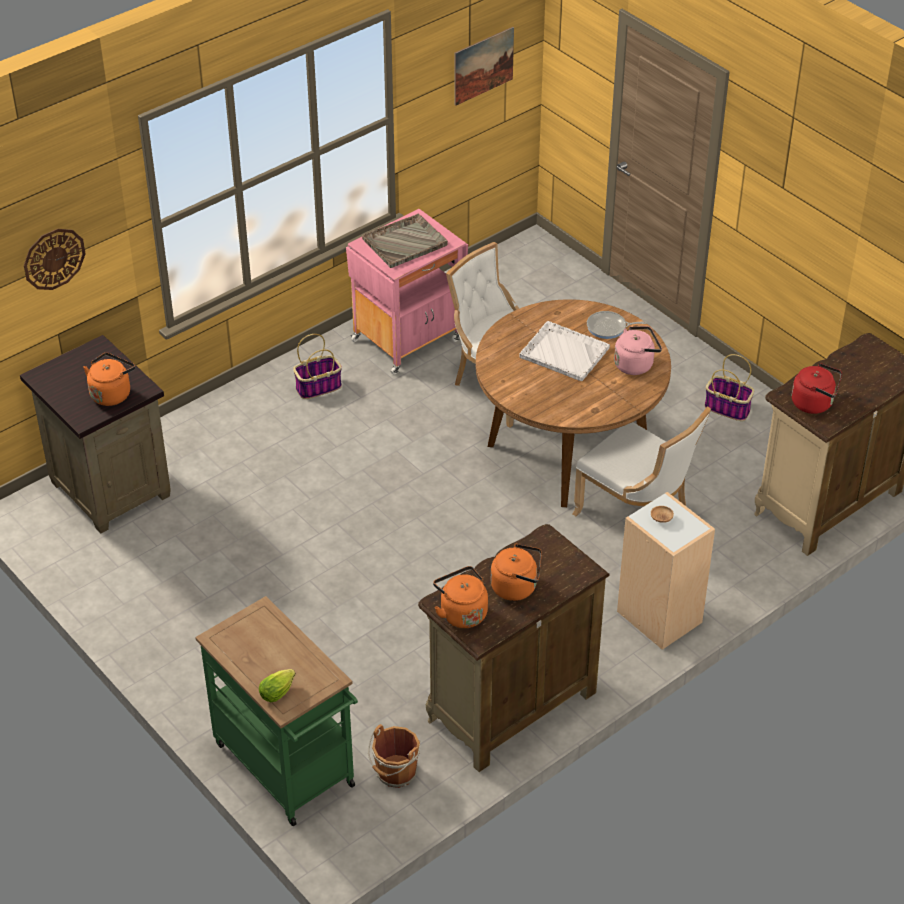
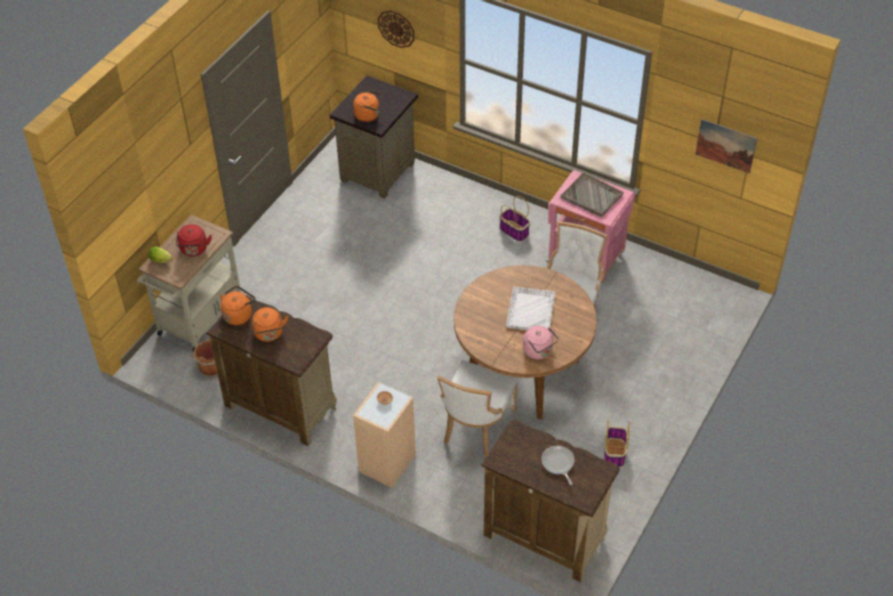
camera: 70 degrees right, 5 degrees up
green cart [195,596,358,826] -> beige cart [137,215,241,352]
frying pan [587,311,647,339] -> frying pan moved to [541,446,575,485]
red kettle [792,363,842,414] -> red kettle moved to [176,224,212,256]

